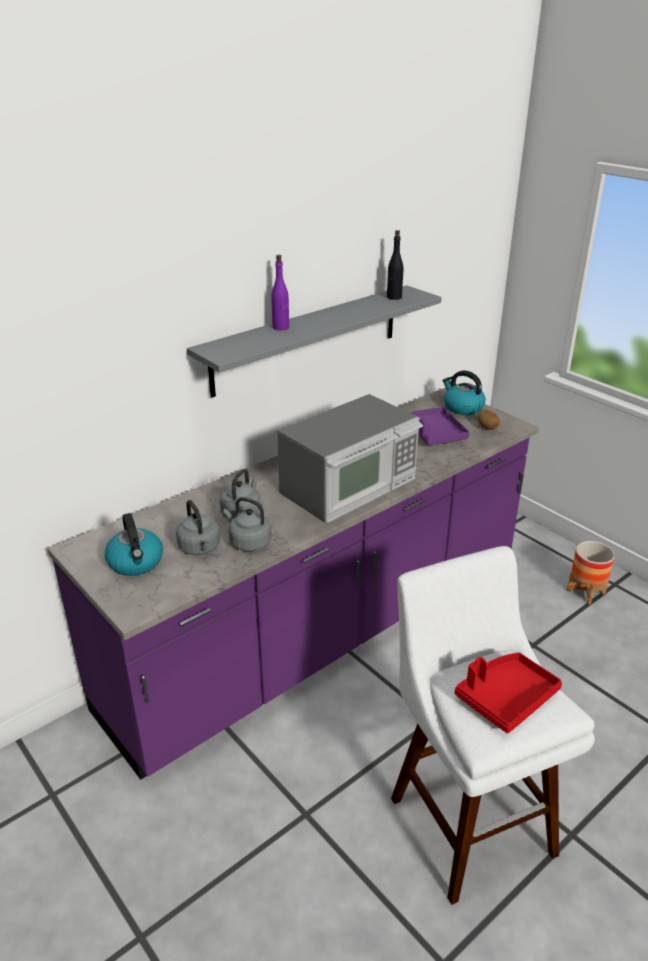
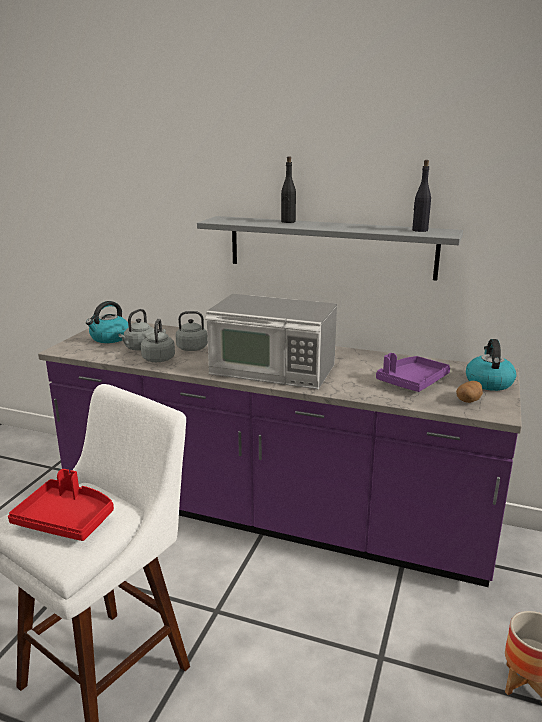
camera: 60 degrees right, 10 degrees down
purple bottle [271,255,289,330] -> black bottle [281,156,296,223]

